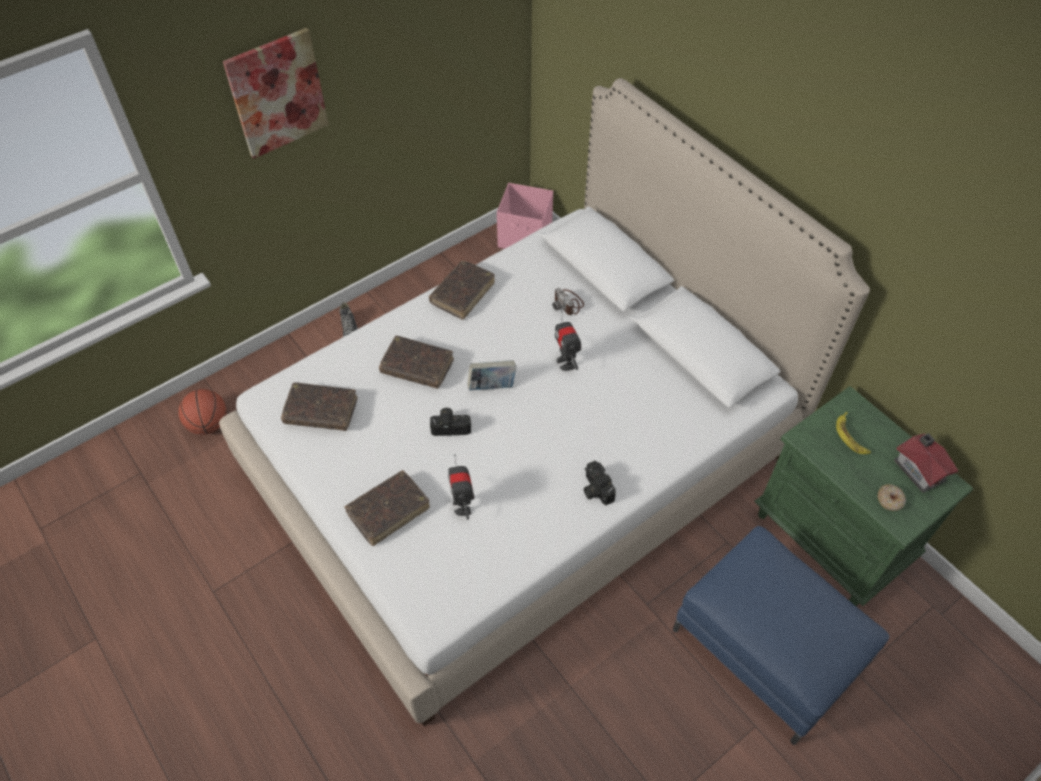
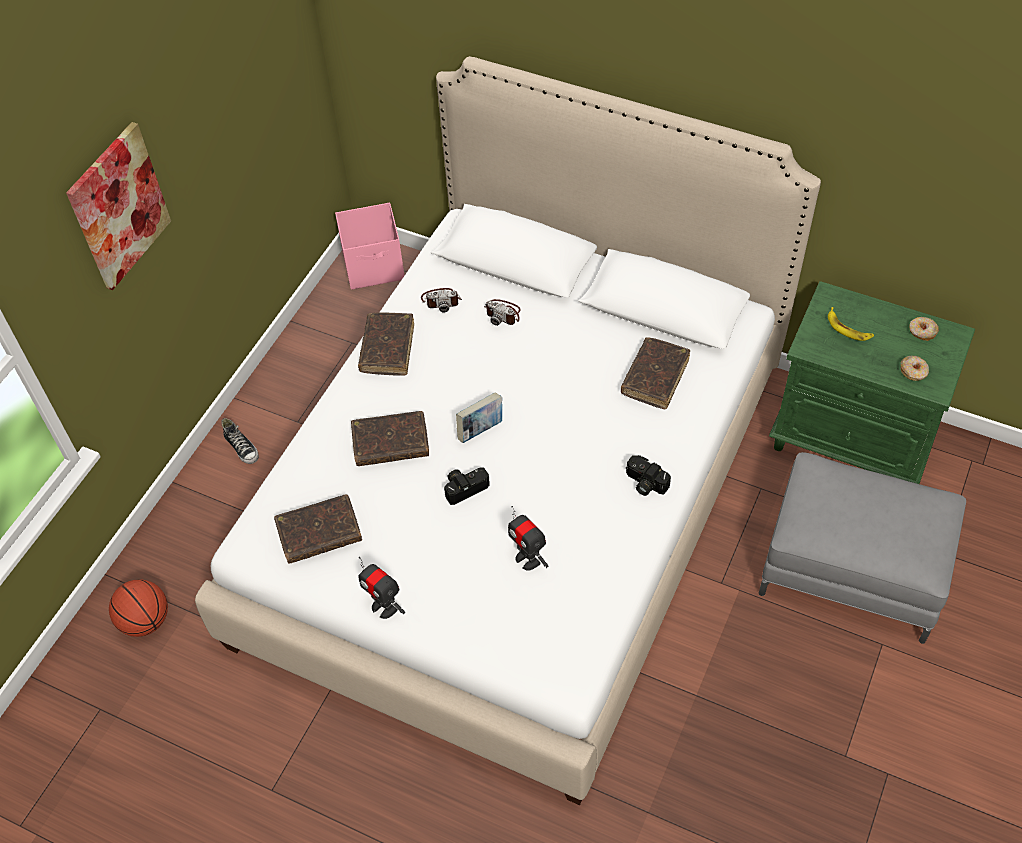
camera: 25 degrees left, 0 degrees up
brown book [344,470,430,546] -> brown book moved to [621,337,690,410]
toy robot [555,311,581,371] -> toy robot moved to [358,557,405,619]
blue ottoman [673,526,889,745] -> grey ottoman [759,452,966,644]
toy house [894,433,959,493] -> donut [909,317,939,341]
none -> camera [421,288,462,313]

